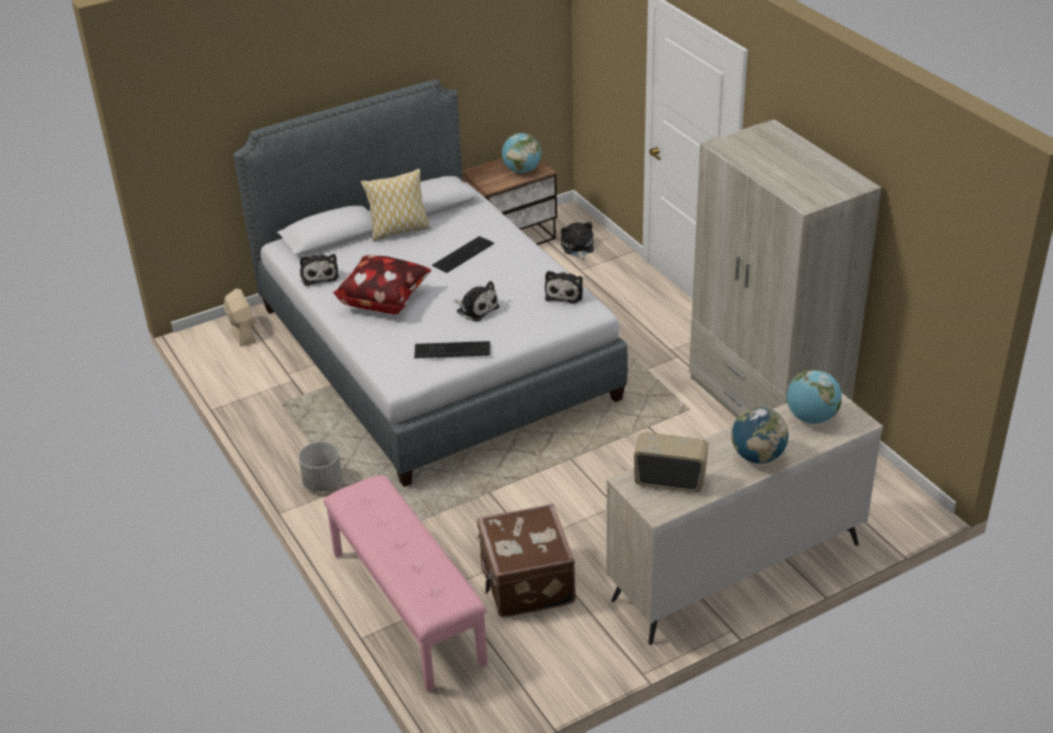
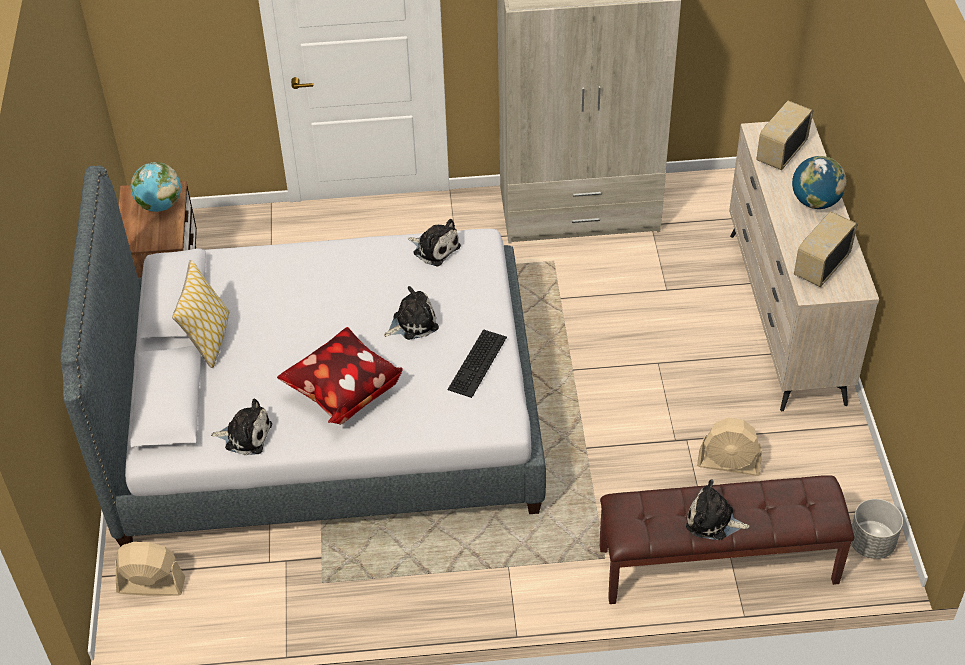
camera: 65 degrees left, 10 degrees up
grey planter [298,442,342,492] -> grey planter moved to [851,499,903,559]
pink bench [323,475,488,692] -> brown bench [600,476,854,604]
keyboard [432,236,494,273] -> none
brown suitcase [477,504,576,617] -> beige fan [697,418,762,476]
plush toy [561,222,594,261] -> plush toy moved to [686,480,750,540]
globe [787,370,842,424] -> radio [756,101,813,170]

